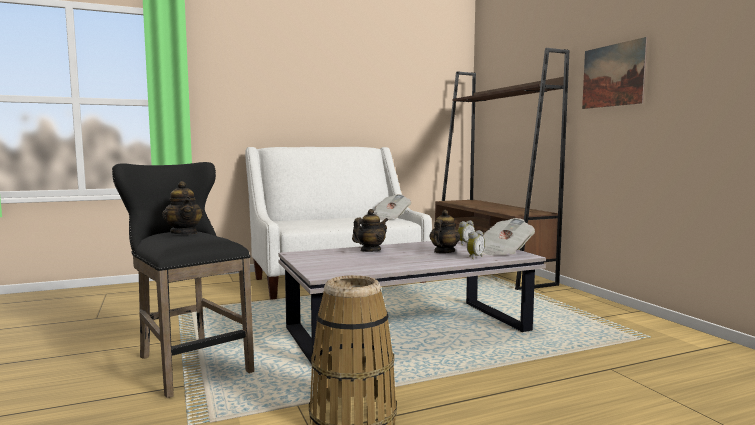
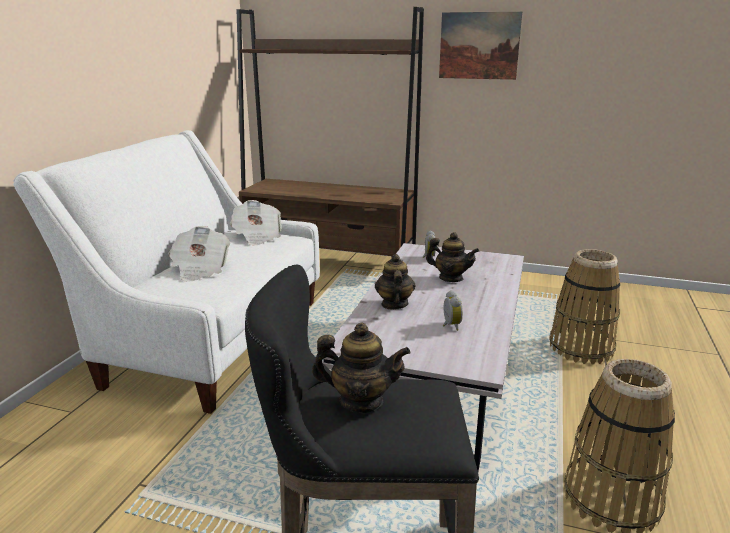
camera: 50 degrees left, 15 degrees up
teapot [430,210,460,253] -> teapot turned 135 degrees clockwise [426,232,479,282]
alarm clock [467,230,485,259] -> alarm clock moved to [443,290,463,331]
newspaper [482,218,535,255] -> newspaper moved to [169,226,230,282]
none -> basket [549,249,620,364]

